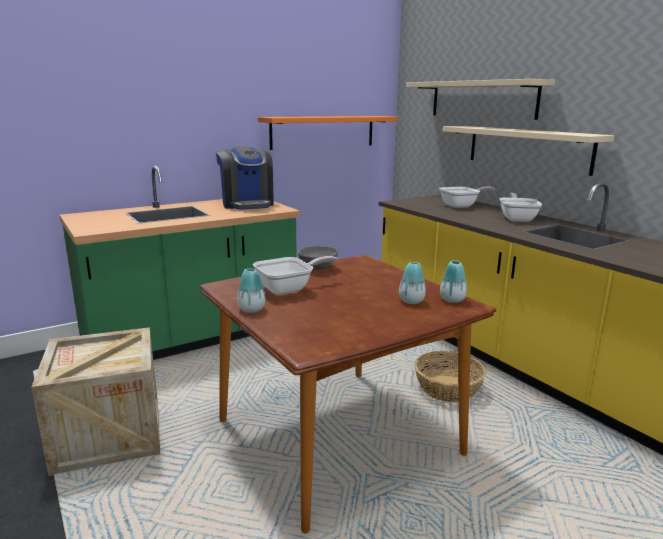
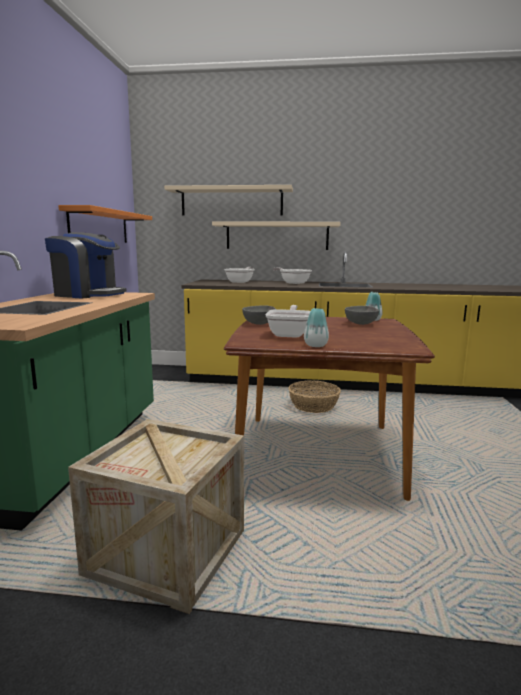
camera: 50 degrees left, 5 degrees down
vase [399,262,426,304] -> grey bowl [345,306,379,325]

